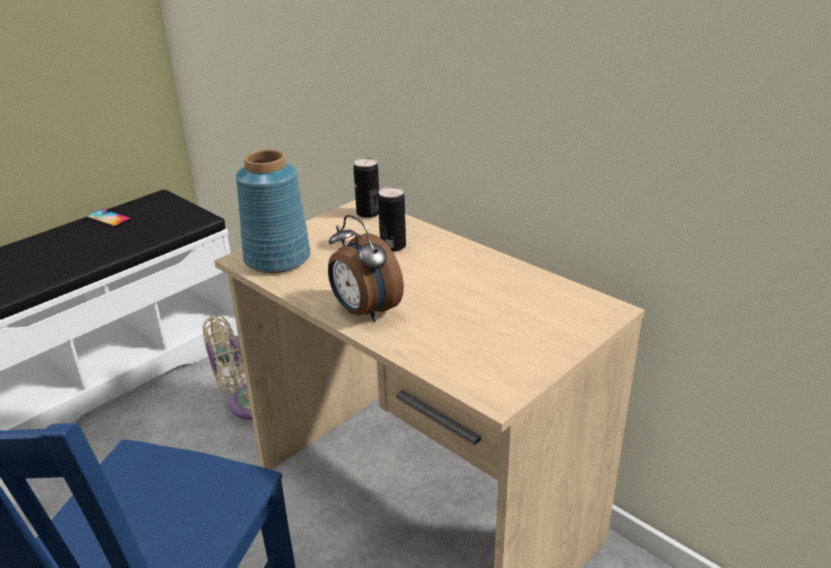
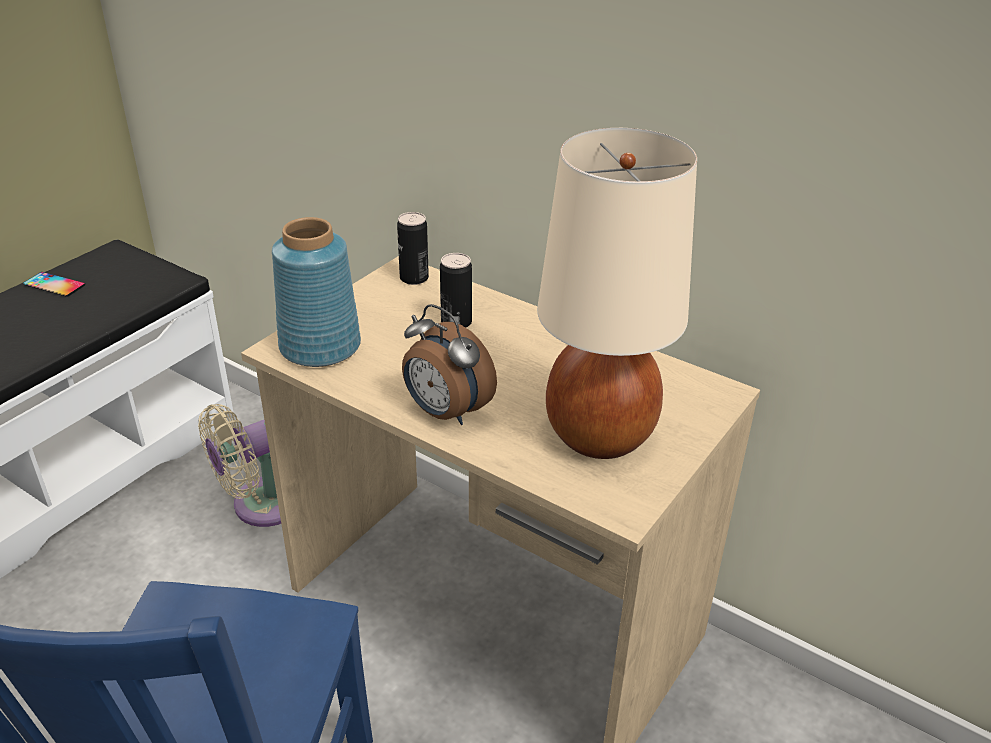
camera: 10 degrees left, 5 degrees up
none -> beige table lamp [537,128,697,459]

